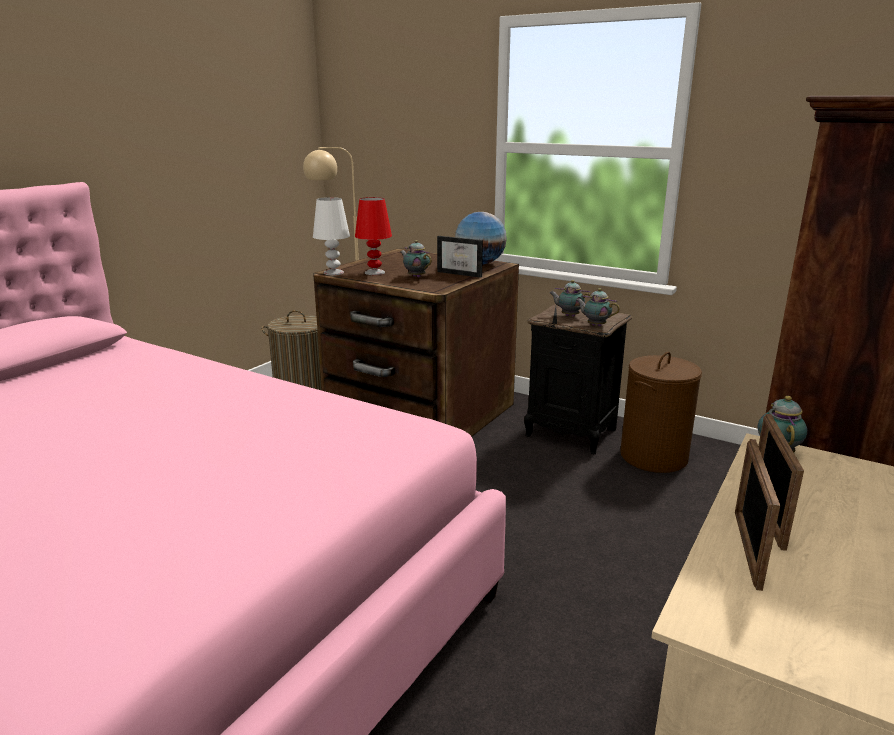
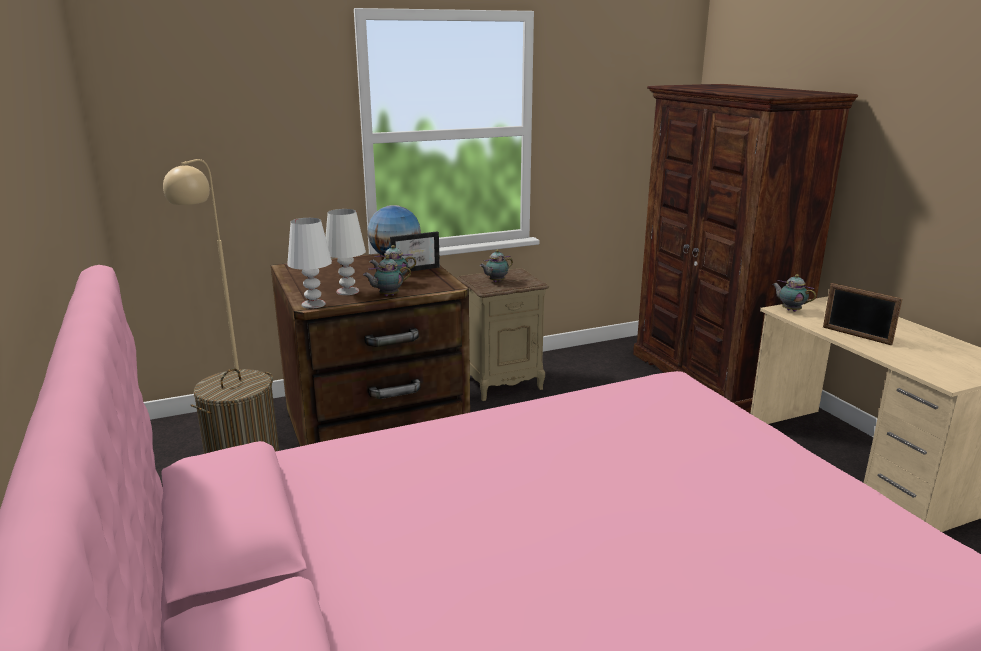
camera: 55 degrees left, 0 degrees up
red table lamp [355,197,392,275] -> white table lamp [325,209,366,295]
black nightstand [524,304,632,455] -> beige nightstand [457,268,549,401]
teapot [576,288,620,326] -> teapot moved to [363,256,411,296]
brown laundry basket [620,352,702,473] -> none
picture frame [735,439,780,591] -> none

